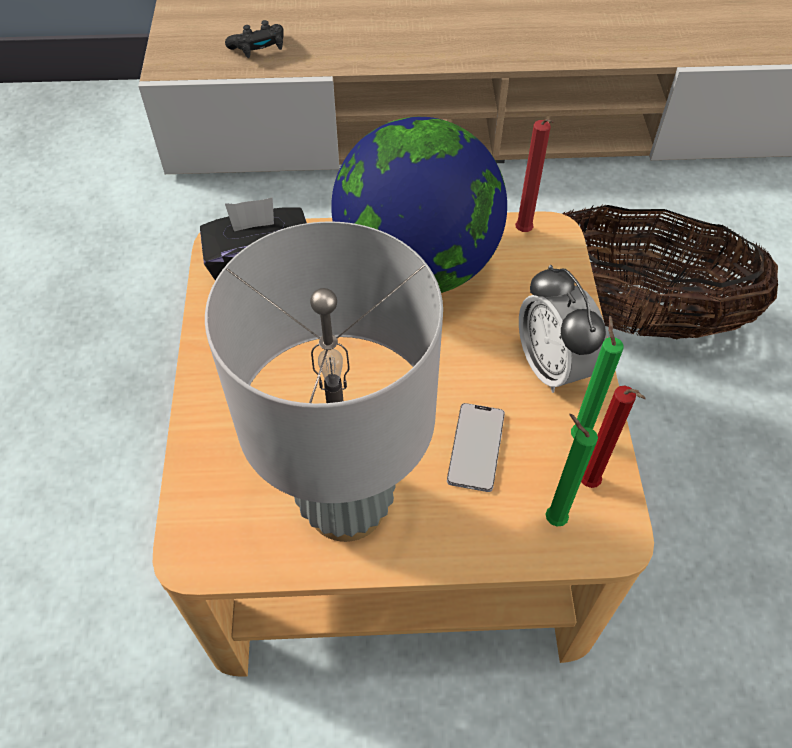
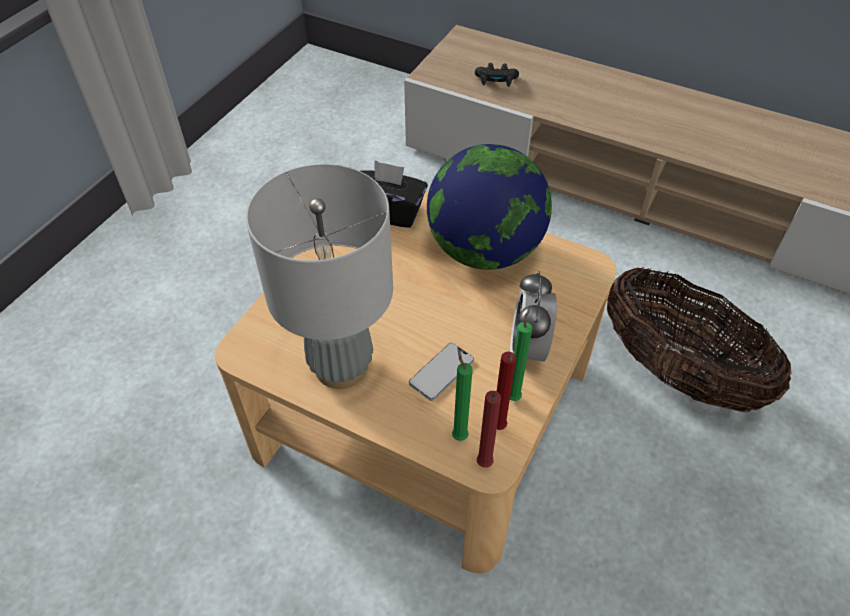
camera: 30 degrees right, 5 degrees down
red candle [515,119,553,232] -> red candle moved to [477,391,501,468]

